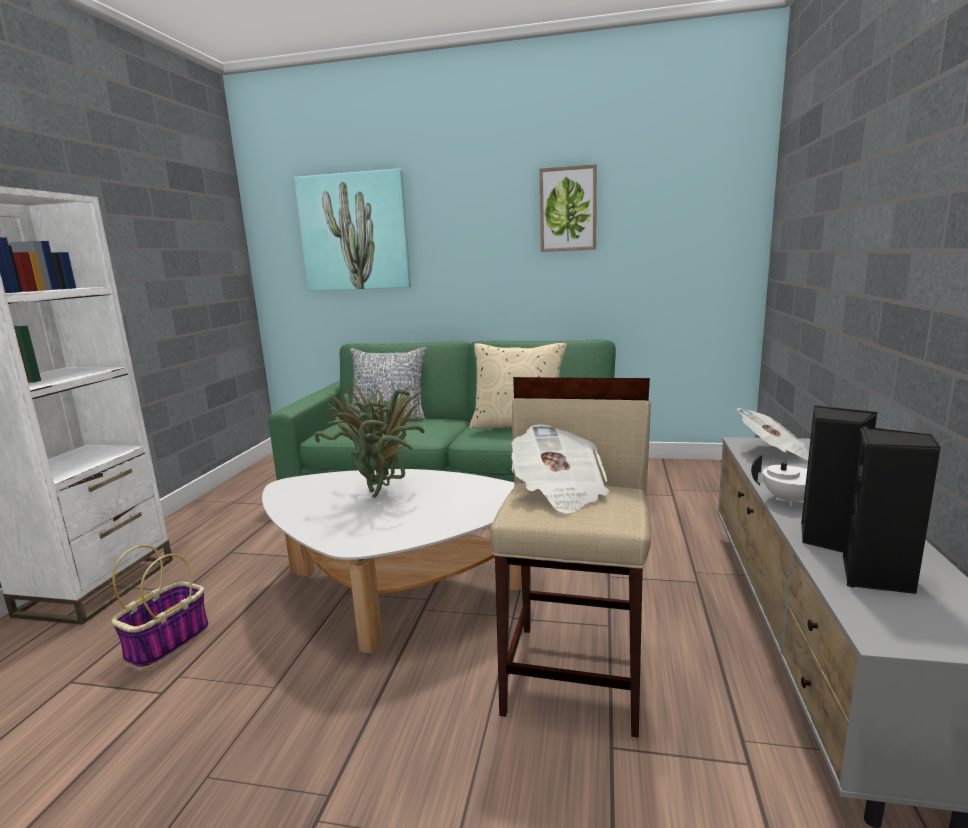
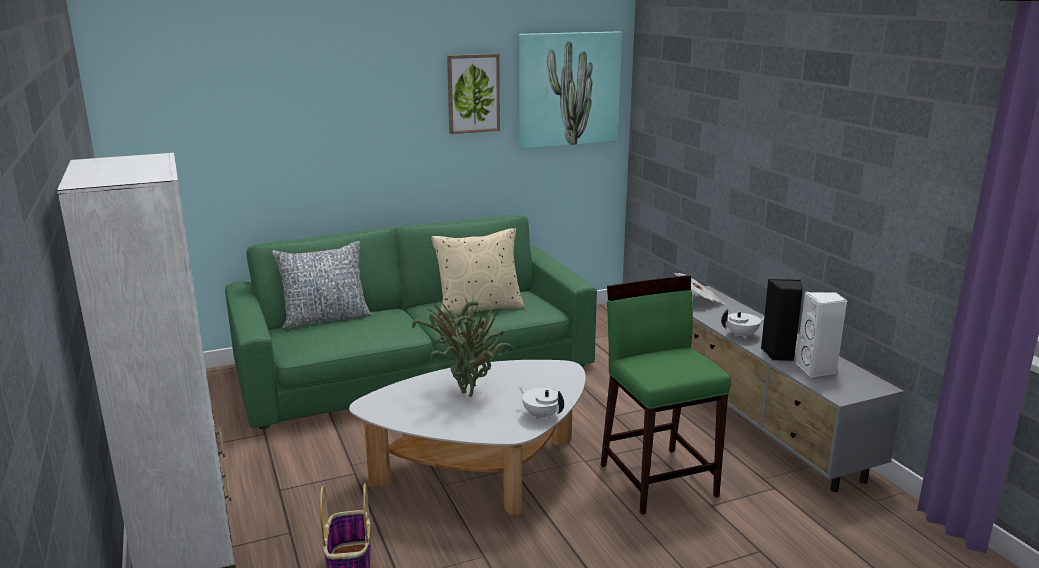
camera: 35 degrees left, 5 degrees up
picture [294,169,411,291] -> picture moved to [519,32,622,149]
beige stool [490,377,651,738] -> green stool [601,275,731,515]
newspaper [511,424,609,514] -> none
black speaker [843,426,942,594] -> white speaker [796,291,847,378]
none -> white teapot [519,387,564,419]

